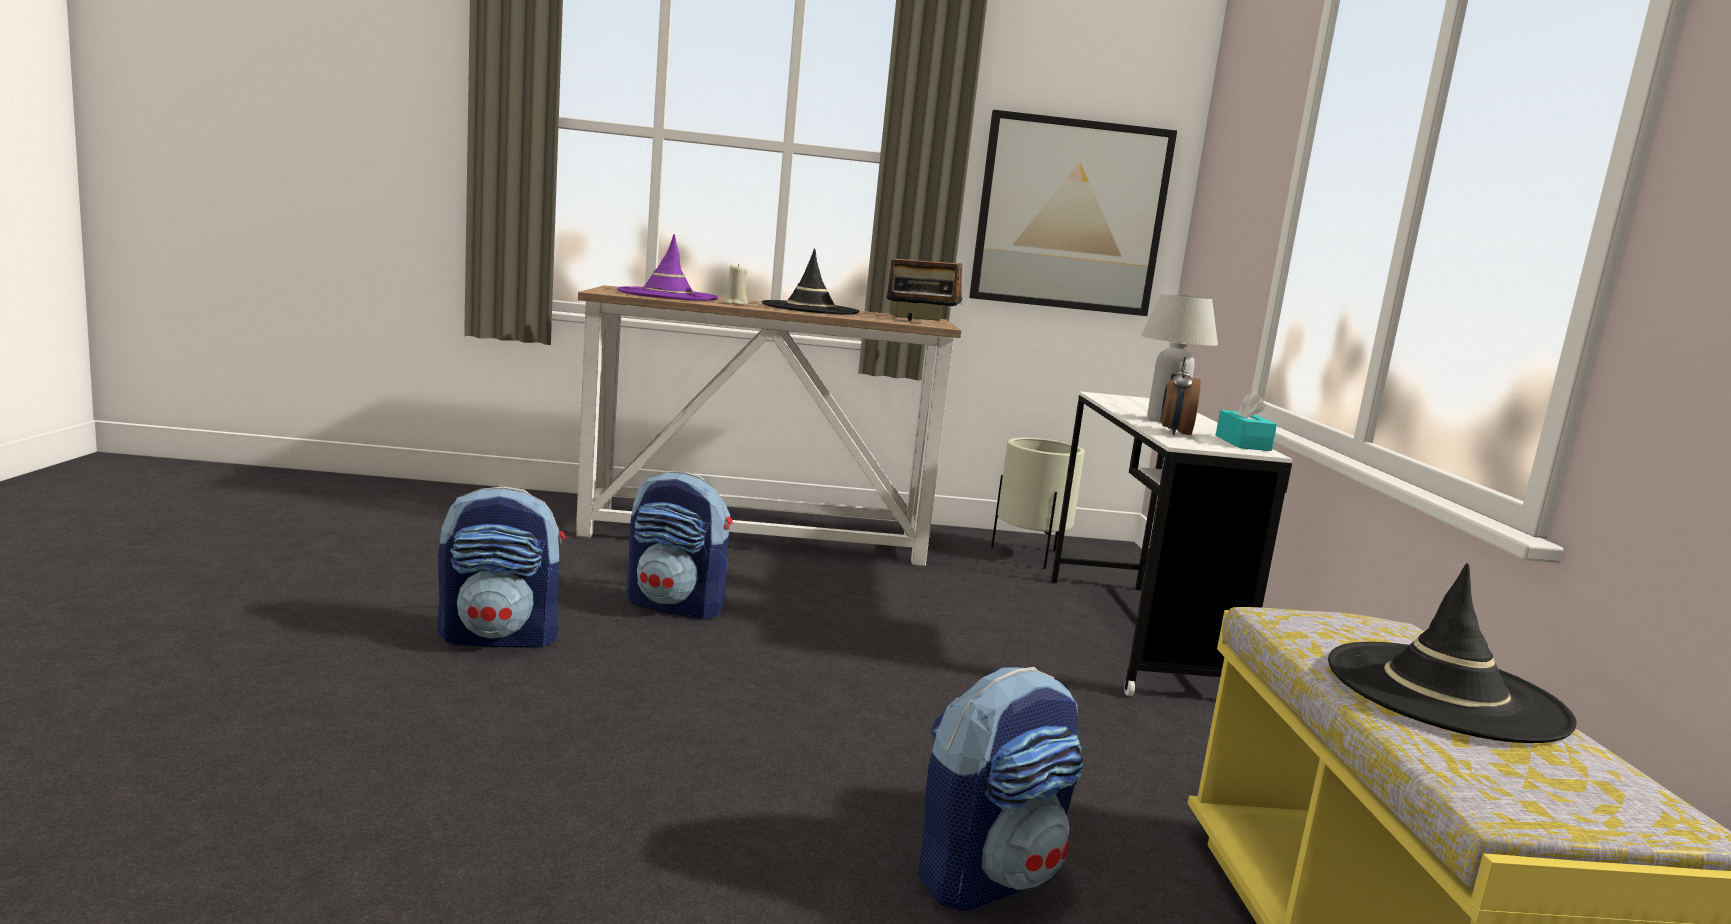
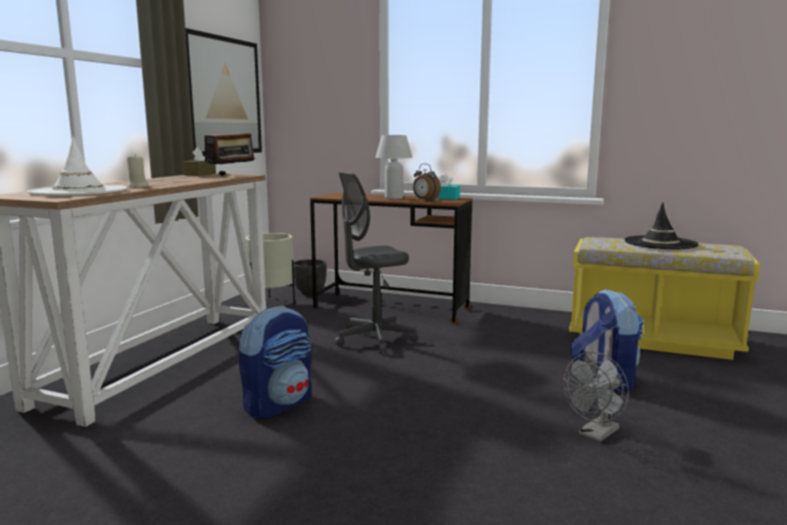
camera: 65 degrees left, 0 degrees up
backpack [438,487,565,648] -> none
purple hat [617,234,718,301] -> white hat [27,136,127,196]
black hat [762,248,860,315] -> none
white desk [1051,391,1292,696] -> brown desk [310,193,472,324]
none -> black planter [294,259,327,295]
none -> grey office chair [335,171,417,354]
none -> grey fan [563,352,629,442]

